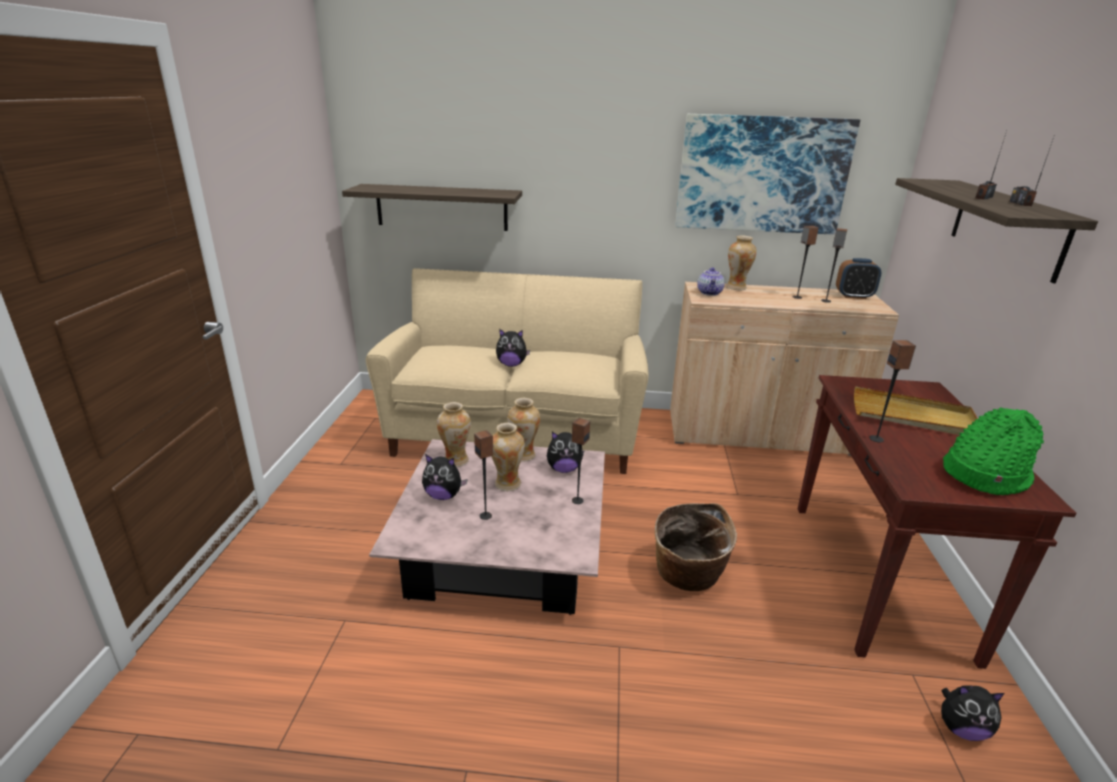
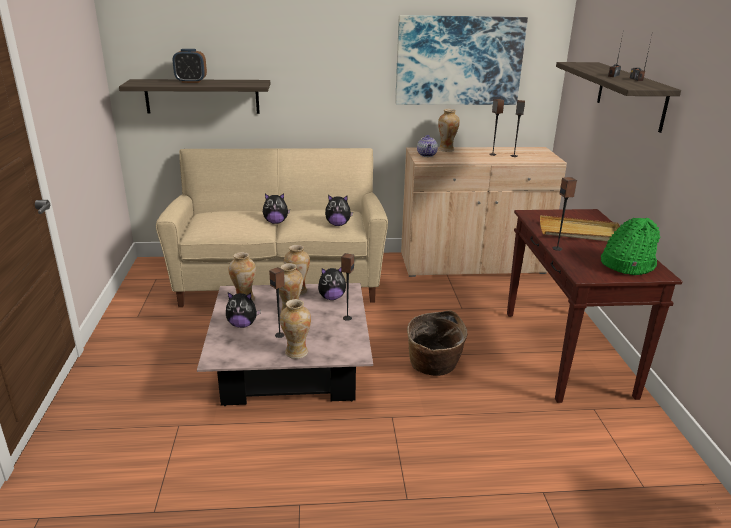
camera: 10 degrees left, 0 degrees up
alarm clock [836,258,881,299] -> alarm clock moved to [173,49,207,83]
plush toy [941,685,1005,741] -> plush toy moved to [325,195,353,226]
none -> vase [280,299,311,359]

